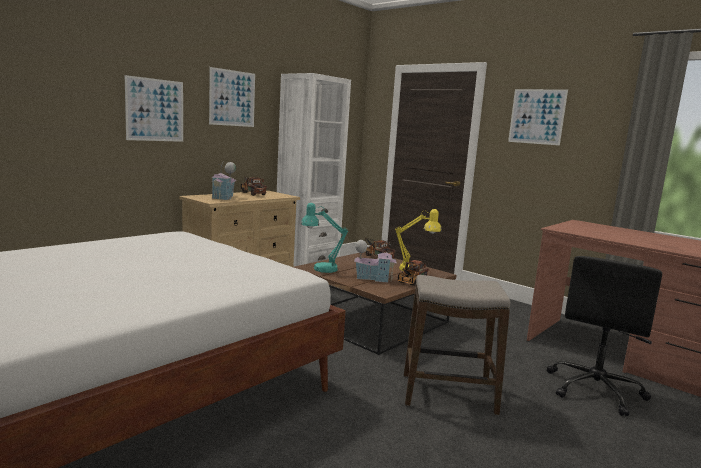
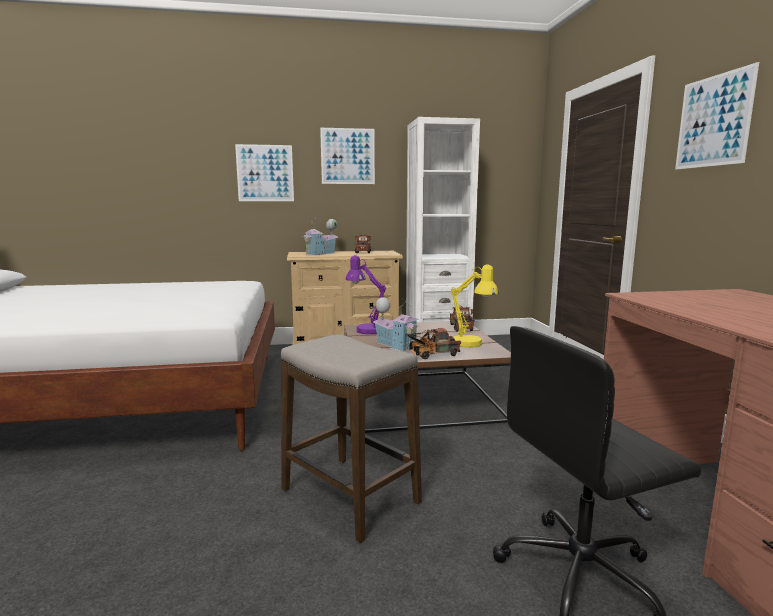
camera: 40 degrees right, 0 degrees up
turquoise table lamp [301,203,348,273] -> purple table lamp [346,255,386,334]

